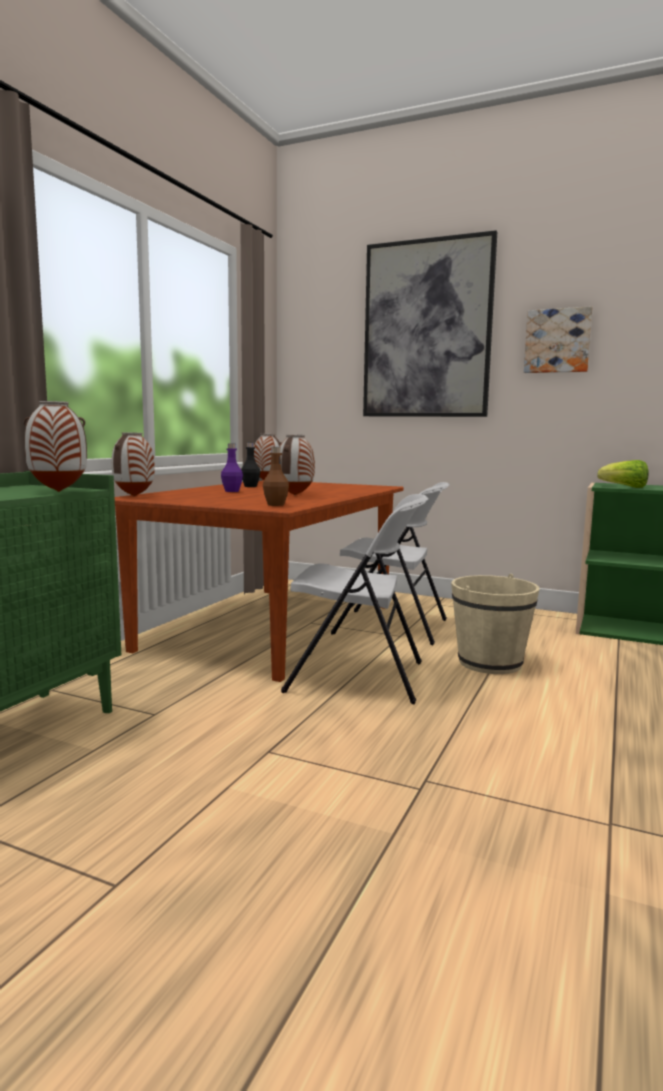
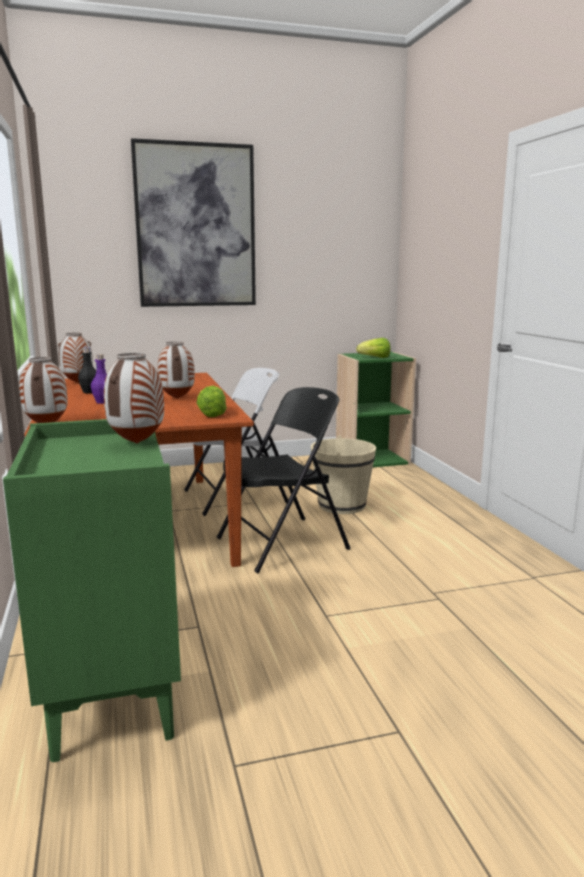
camera: 40 degrees left, 5 degrees up
brown bottle [263,447,289,506] -> lettuce [196,386,227,417]
white chair [281,494,429,705] -> black chair [217,387,350,574]
picture [524,306,593,373] -> none

